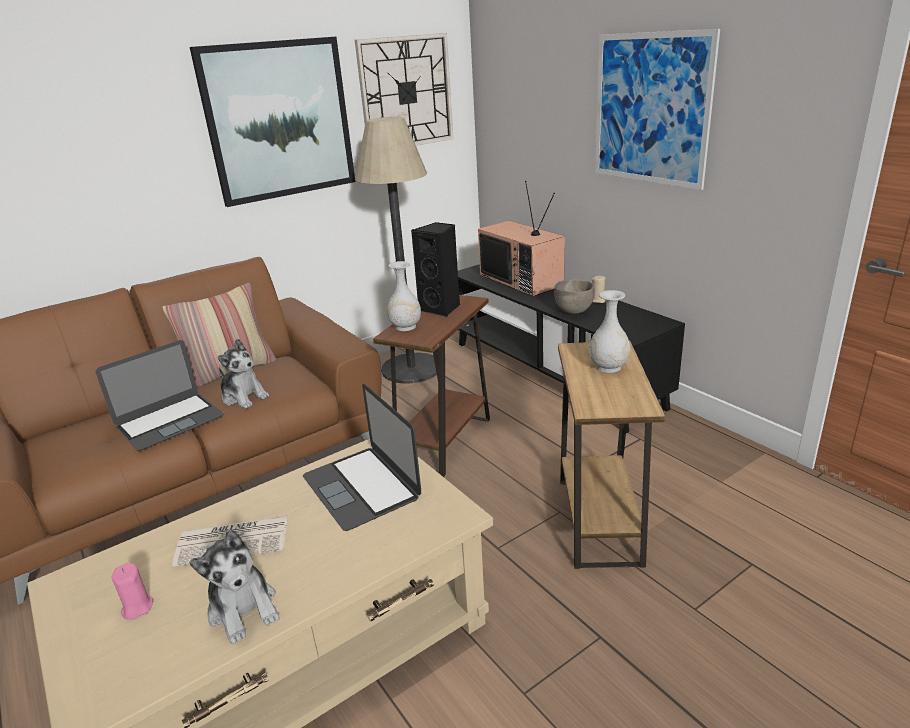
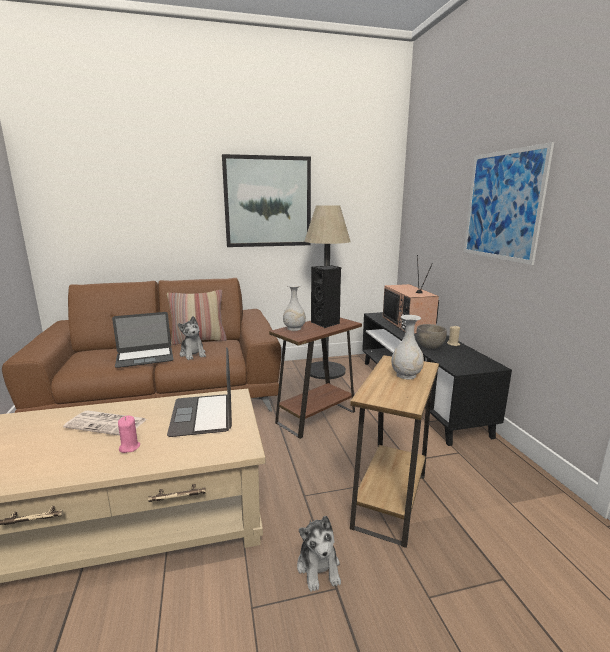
camera: 20 degrees right, 10 degrees down
pink candle [112,563,153,620] -> pink candle moved to [118,416,140,453]
plush toy [189,529,280,644] -> plush toy moved to [297,516,341,592]
wall clock [355,33,454,146] -> none

